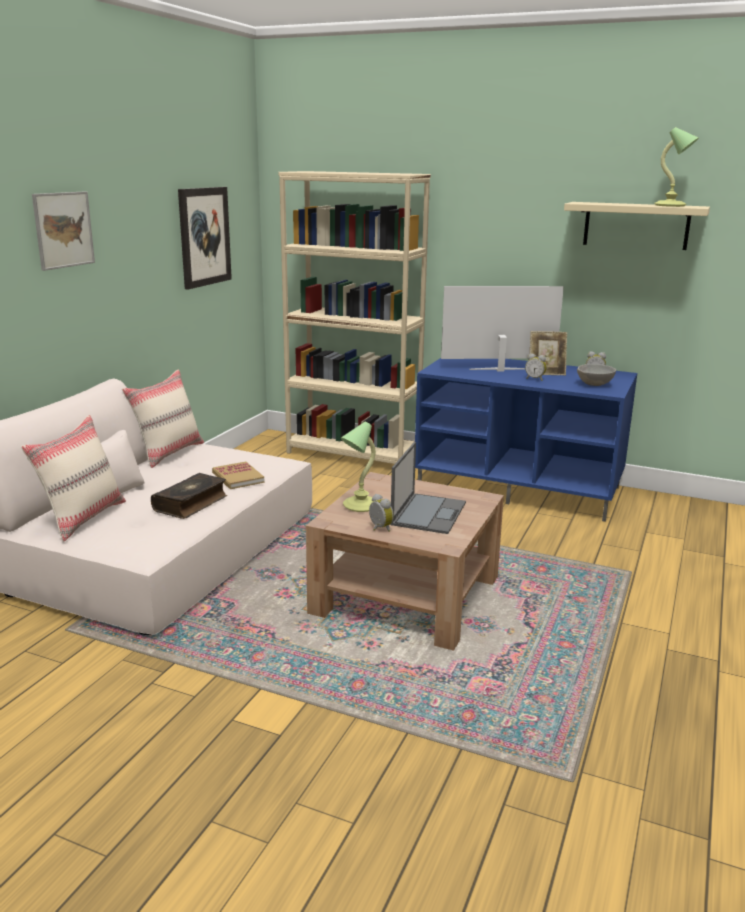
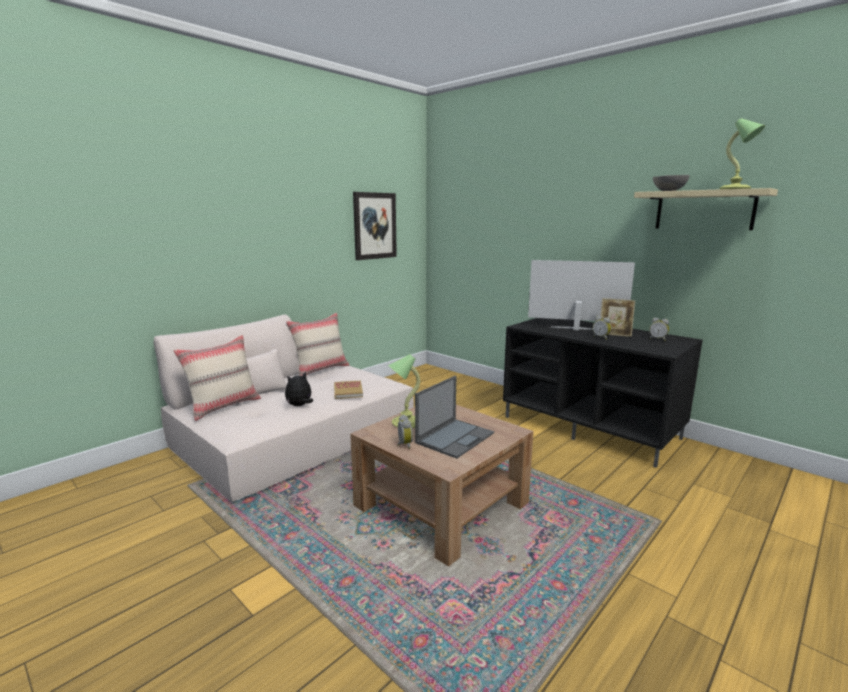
camera: 20 degrees right, 5 degrees down
picture [32,191,95,271] -> none
book [151,473,227,519] -> plush toy [285,372,313,406]
beige bookcase [278,171,431,464] -> none
blue tv stand [415,358,637,522] -> black tv stand [503,318,703,468]
grey bowl [577,364,616,386] -> grey bowl moved to [653,175,690,191]

